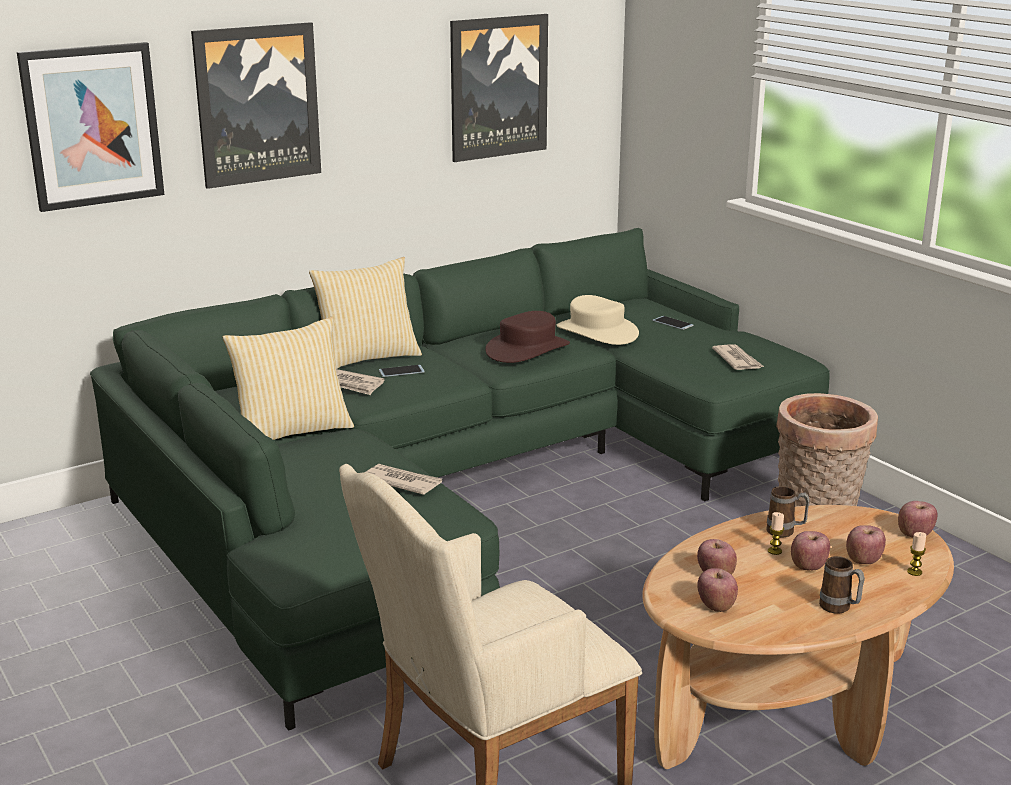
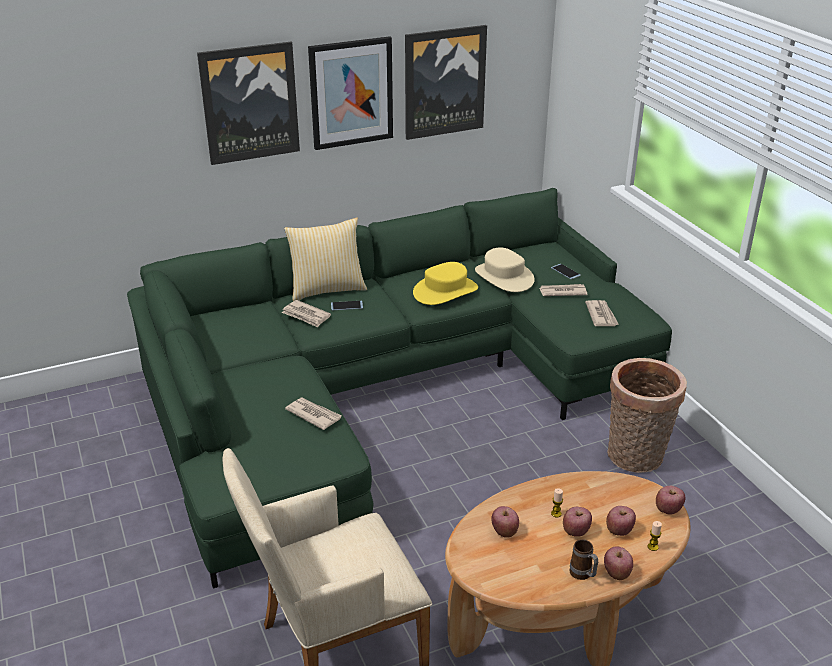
camera: 10 degrees right, 10 degrees up
picture [17,42,165,212] -> picture moved to [308,36,393,150]
pillow [223,316,354,440] -> none
brown hat [485,311,570,363] -> yellow hat [413,262,478,305]
apple [697,568,738,612] -> apple moved to [604,546,633,580]
mug [767,486,810,537] -> none
none -> newspaper [539,284,587,296]

